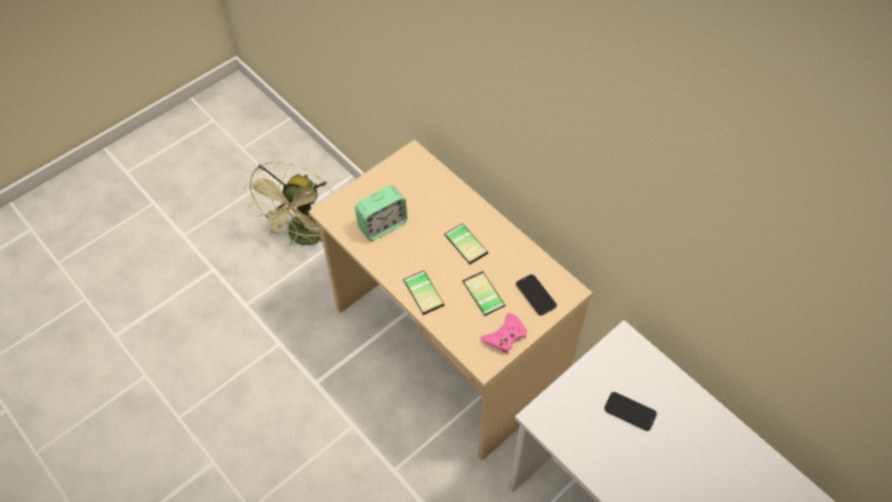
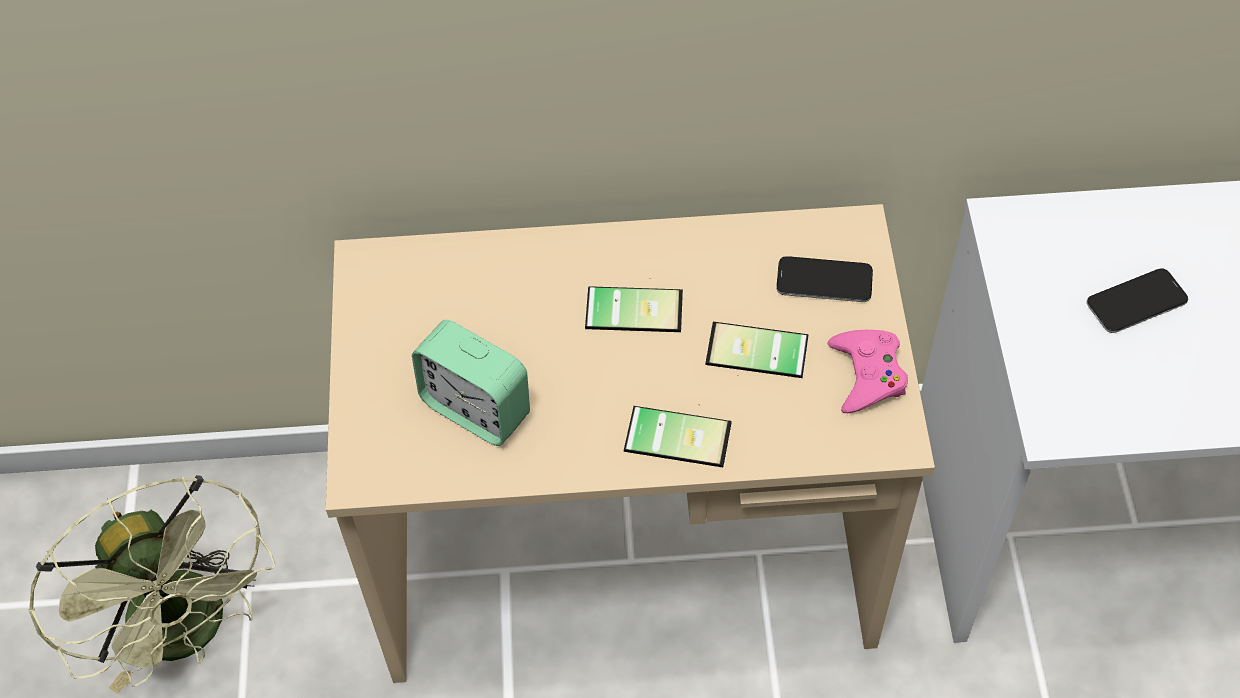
camera: 50 degrees left, 0 degrees up
alarm clock [355,185,407,241] -> alarm clock turned 120 degrees clockwise [412,320,530,446]

